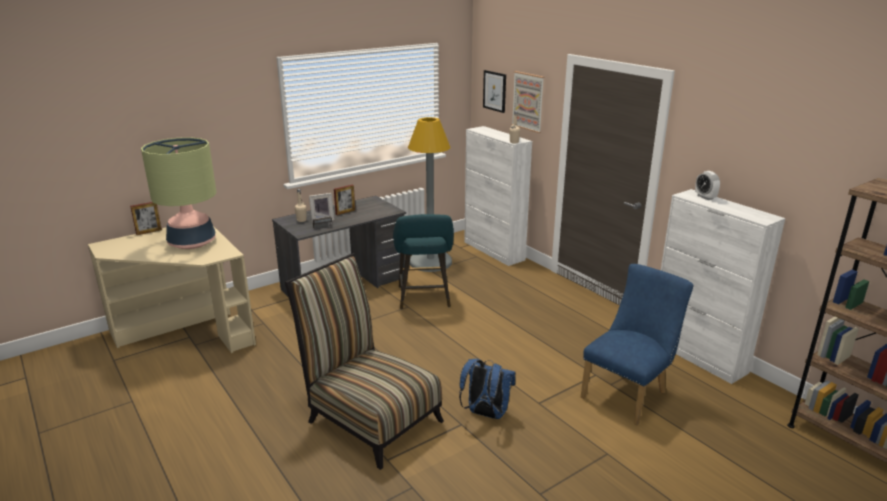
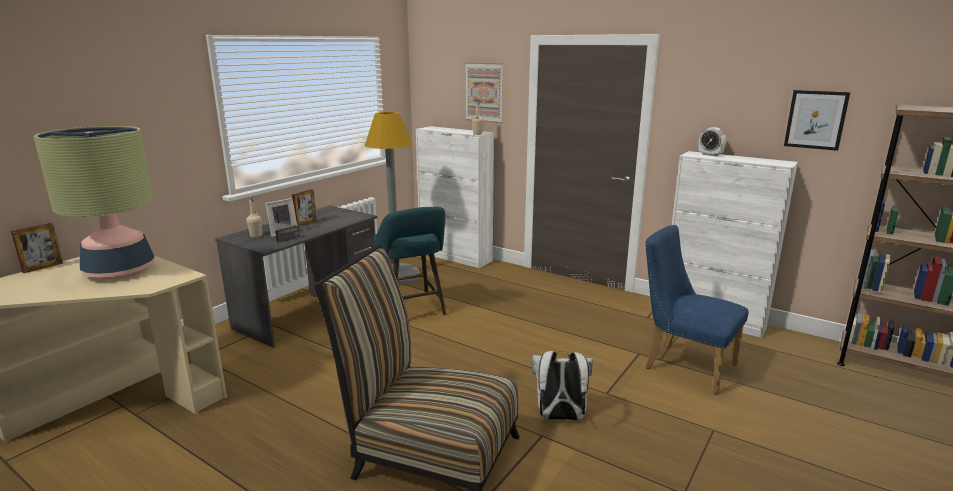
camera: 20 degrees left, 5 degrees down
blue backpack [459,359,515,419] -> white backpack [532,351,593,420]
picture [483,70,506,113] -> picture moved to [784,90,850,151]
blue chair [581,264,693,425] -> blue chair turned 75 degrees counterclockwise [645,225,749,395]

